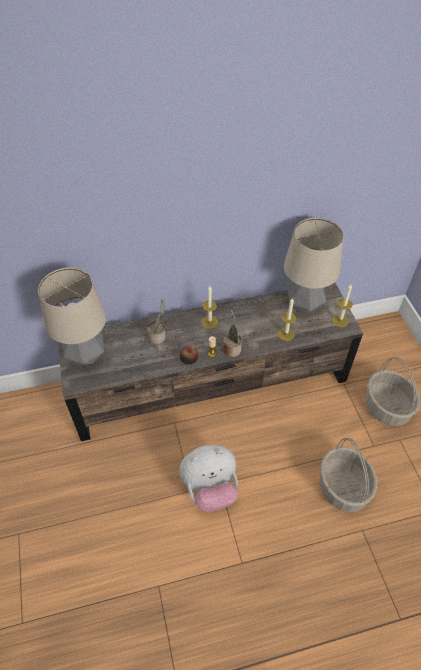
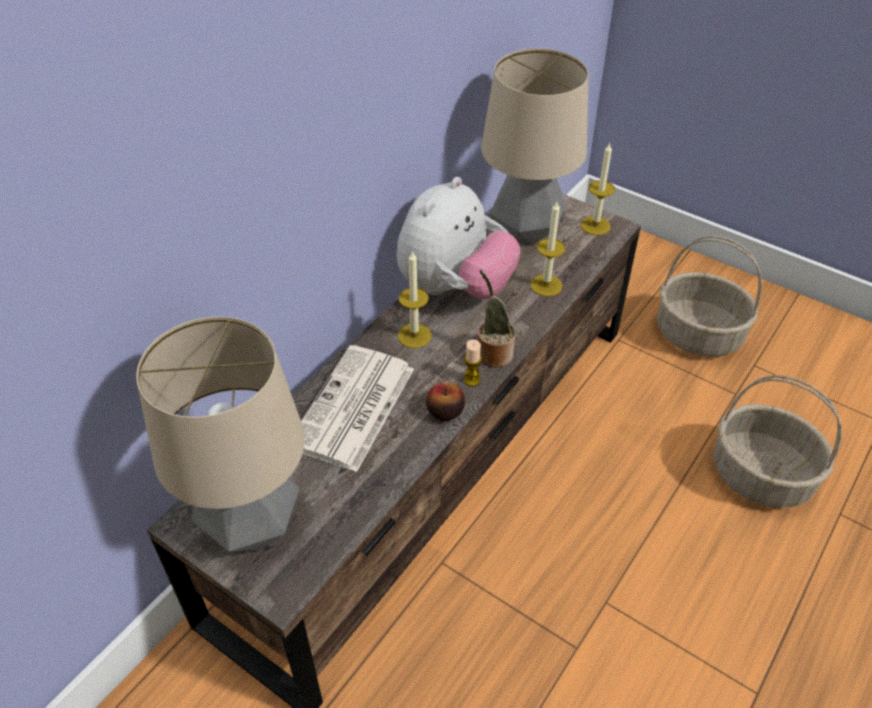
camera: 40 degrees left, 5 degrees down
potted plant [147,299,166,344] -> newspaper [301,345,414,472]
plush toy [179,445,238,512] -> plush toy moved to [397,177,520,299]

